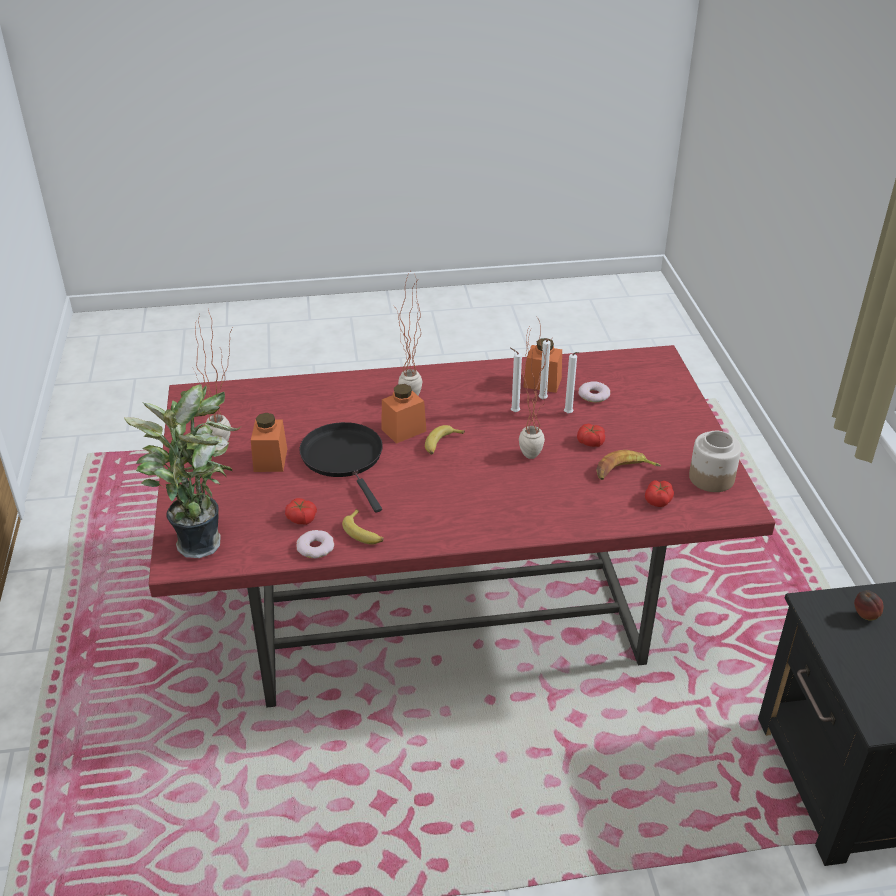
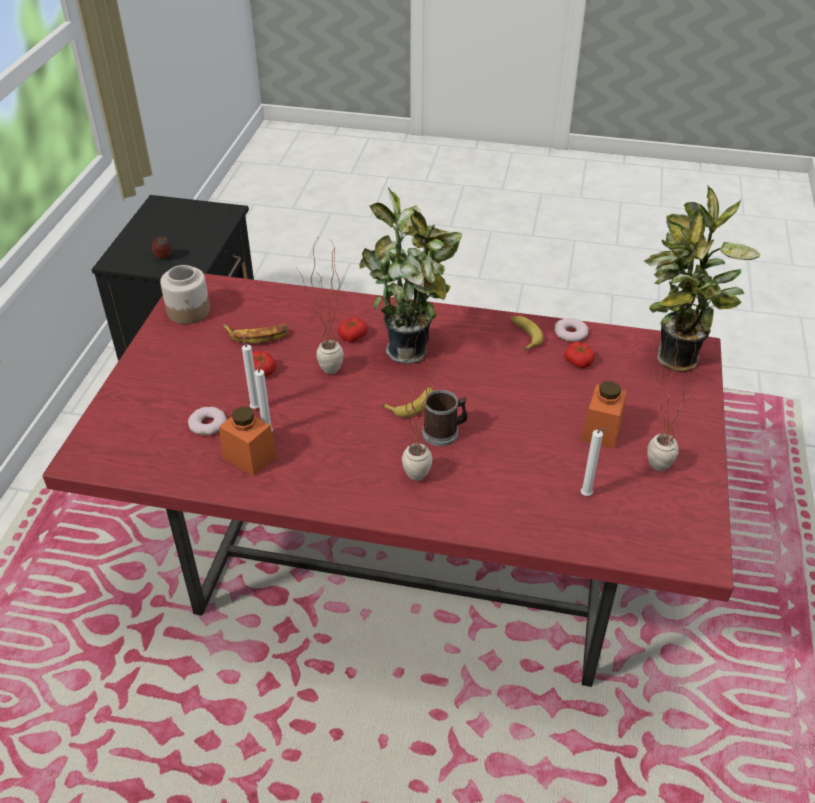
camera: 160 degrees left, 5 degrees up
black frying pan [299,422,383,513] -> none
orange jar [381,384,426,444] -> mug [422,390,467,446]
white candle [511,348,522,412] -> white candle moved to [581,428,610,496]
tomato [645,480,674,507] -> tomato moved to [337,317,368,342]
none -> potted plant [359,187,462,364]

